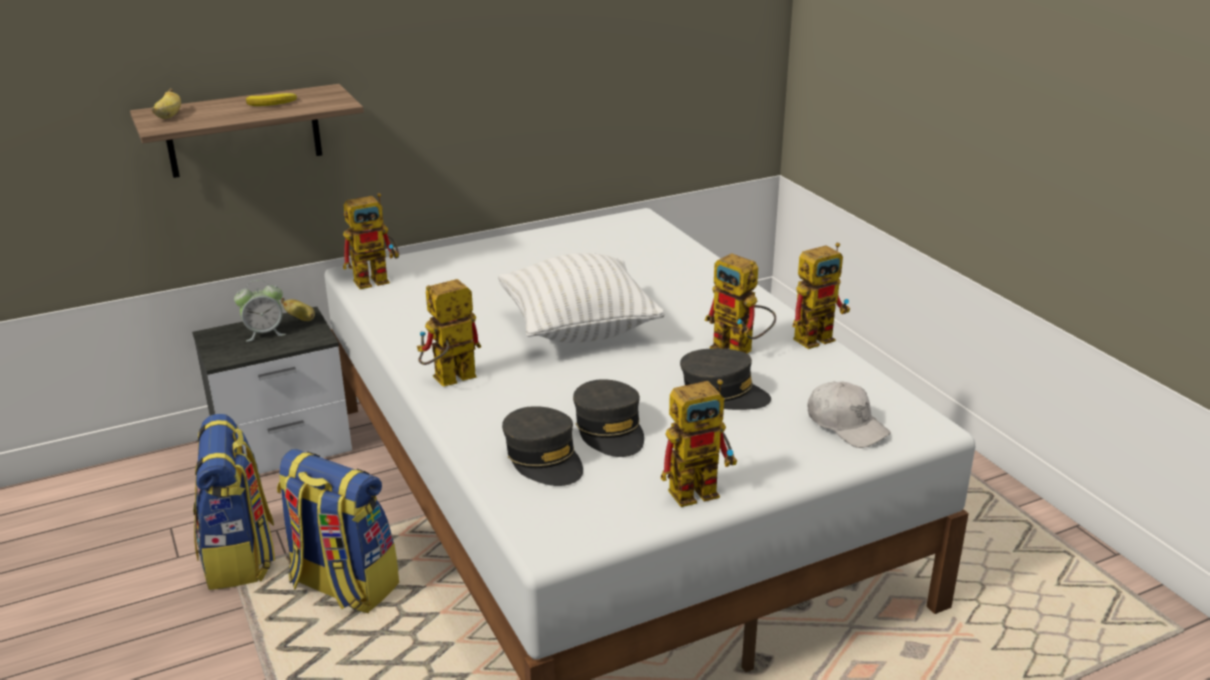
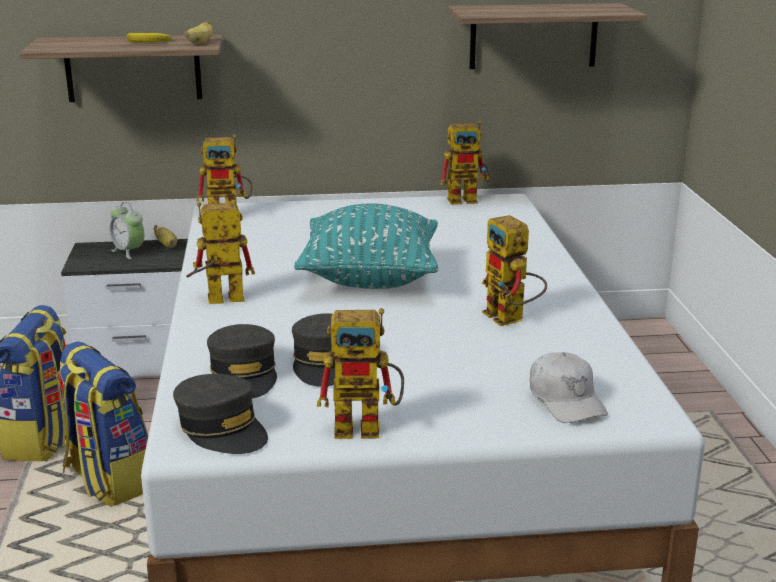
camera: 20 degrees right, 5 degrees down
banana [151,89,181,119] -> banana moved to [184,21,214,44]
alarm clock [234,280,286,342] -> alarm clock turned 45 degrees clockwise [110,202,144,259]
white pillow [498,253,664,343] -> turquoise pillow [294,203,438,289]
grey cap [680,348,771,410] -> grey cap moved to [173,374,268,454]
toy robot [793,243,850,349] -> toy robot moved to [440,121,490,205]
none -> shelf [448,3,647,69]

